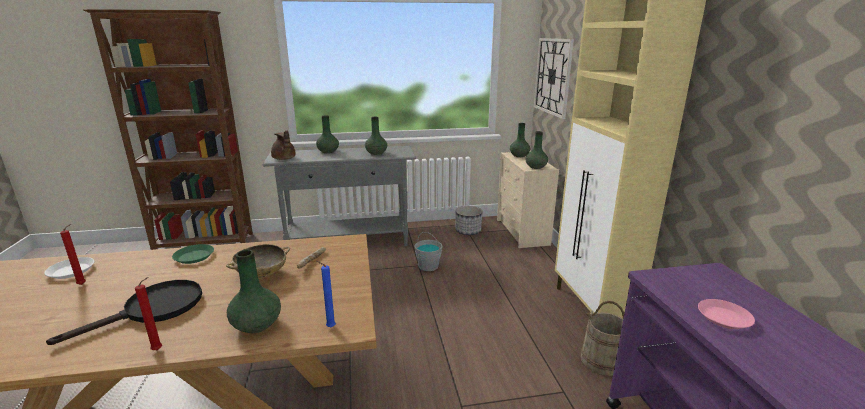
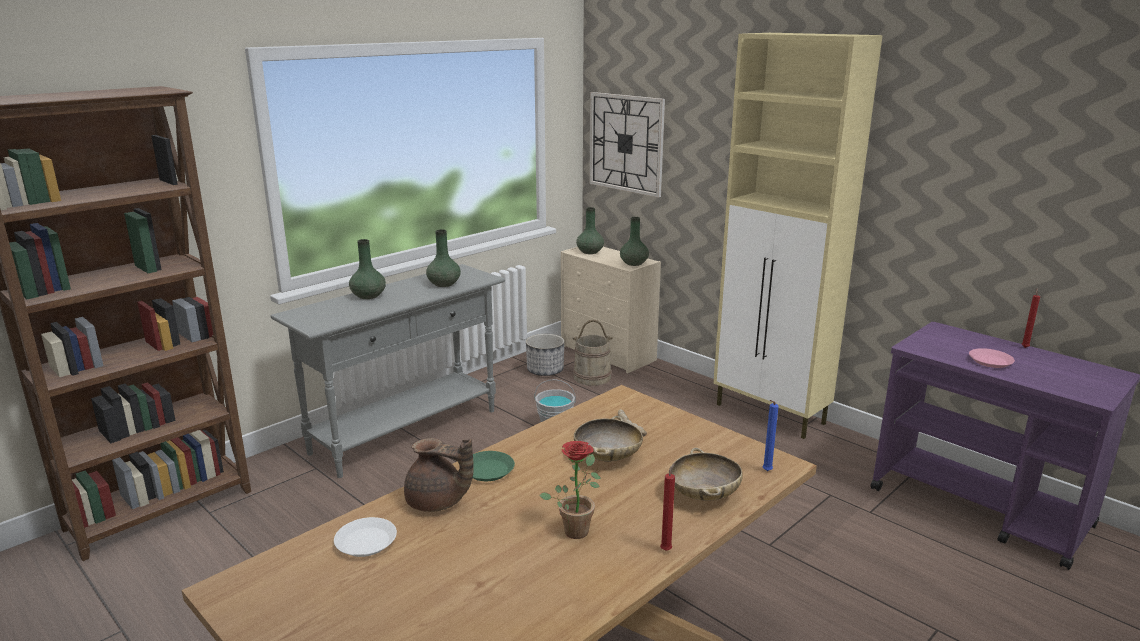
camera: 35 degrees left, 0 degrees up
black frying pan [46,280,202,345] -> potted plant [539,441,601,539]
red candle [60,224,86,285] -> red candle moved to [1022,288,1040,348]
green vase [227,250,281,333] -> beige bowl [671,448,743,501]
brown teapot [271,130,295,160] -> brown teapot moved to [404,438,474,512]
beige bucket [581,301,624,376] -> beige bucket moved to [573,320,613,386]

